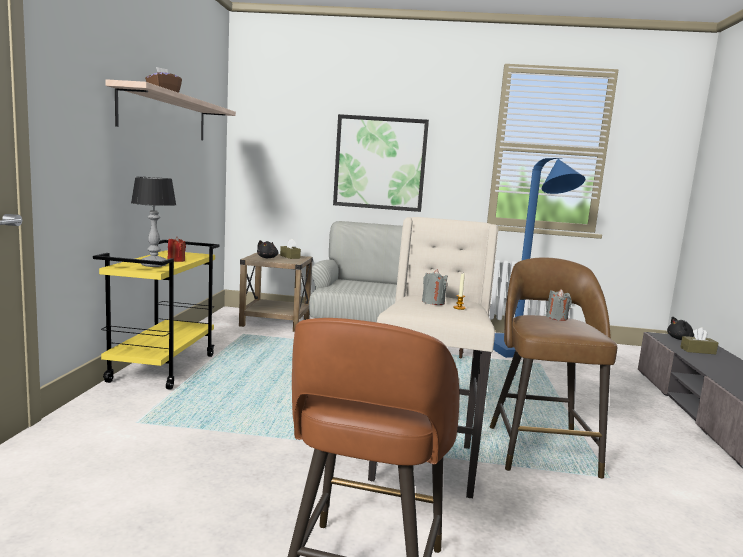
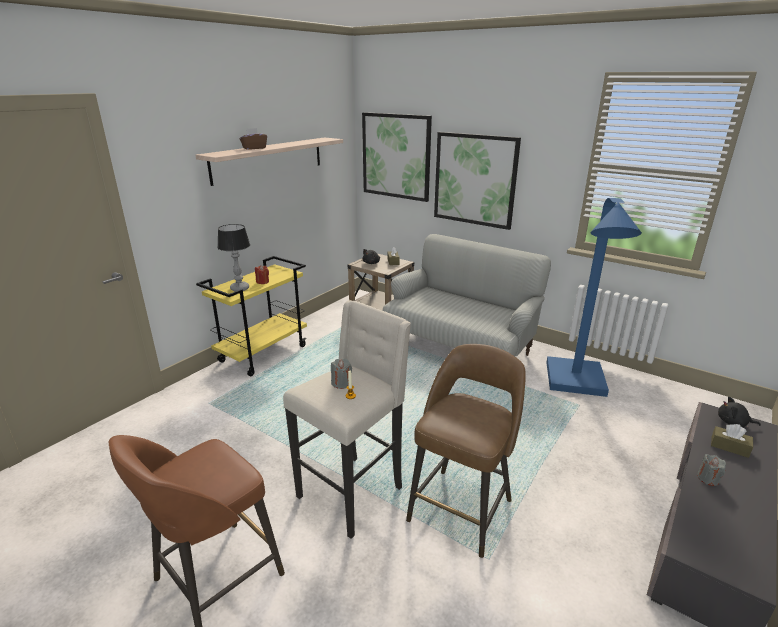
camera: 30 degrees right, 15 degrees up
grey candle [546,289,572,321] -> grey candle moved to [697,454,726,486]
none -> picture [362,112,432,202]

